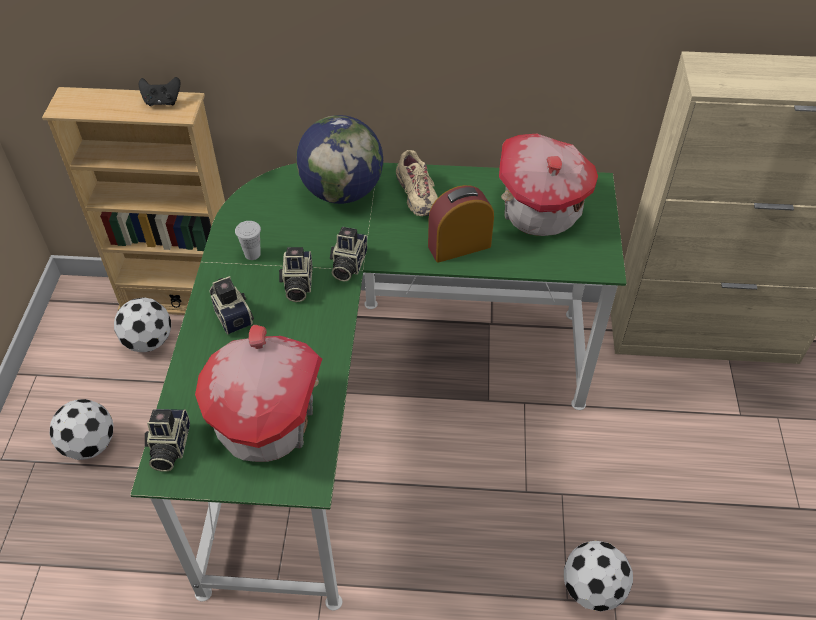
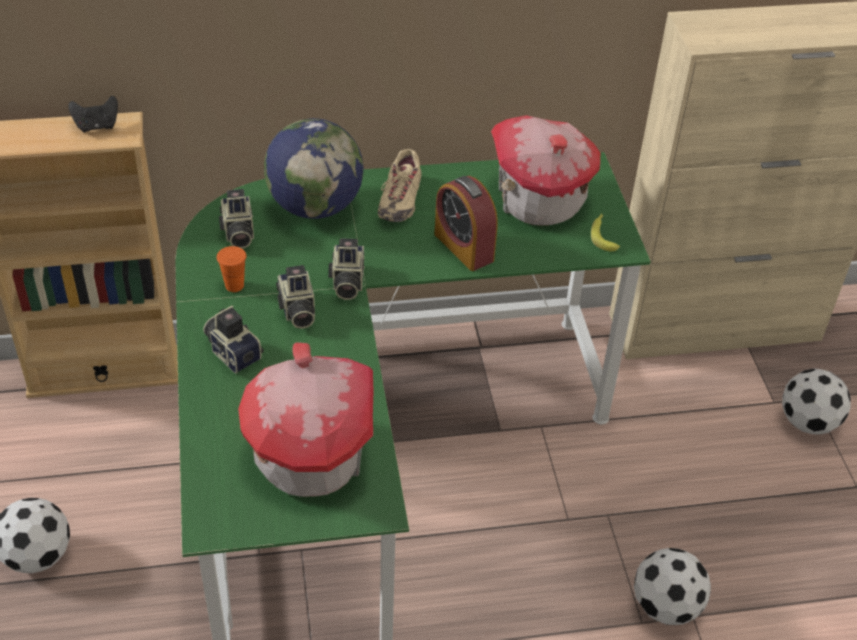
camera: 15 degrees left, 5 degrees down
football [114,297,171,352] -> football moved to [782,368,851,435]
camera [145,409,190,472] -> camera moved to [219,189,254,248]
white cup [235,221,261,260] -> orange cup [217,246,247,292]
beige shoe [396,150,438,216] -> beige shoe turned 45 degrees clockwise [378,149,422,222]
alarm clock [428,185,494,263] -> alarm clock turned 90 degrees counterclockwise [434,176,498,271]
none -> banana [591,213,620,251]

